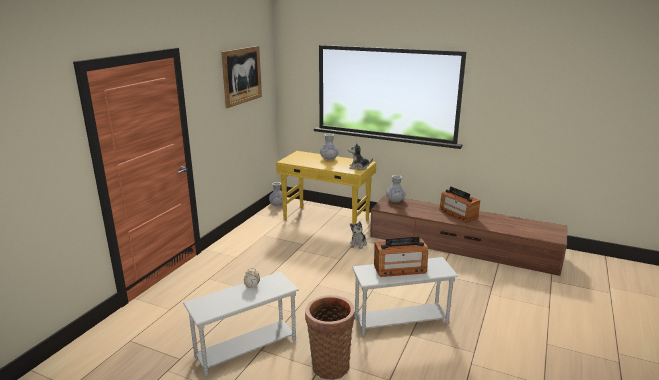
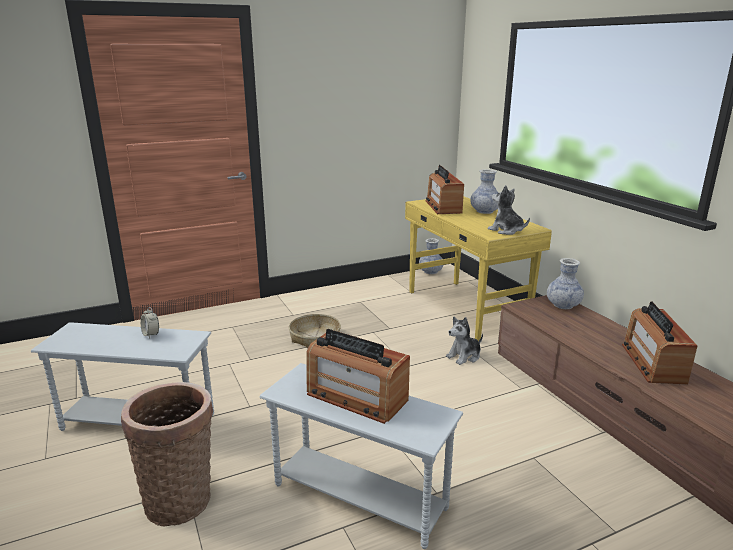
camera: 40 degrees right, 0 degrees up
picture [221,46,262,108] -> none
none -> basket [289,314,341,348]
none -> radio [426,165,464,214]

